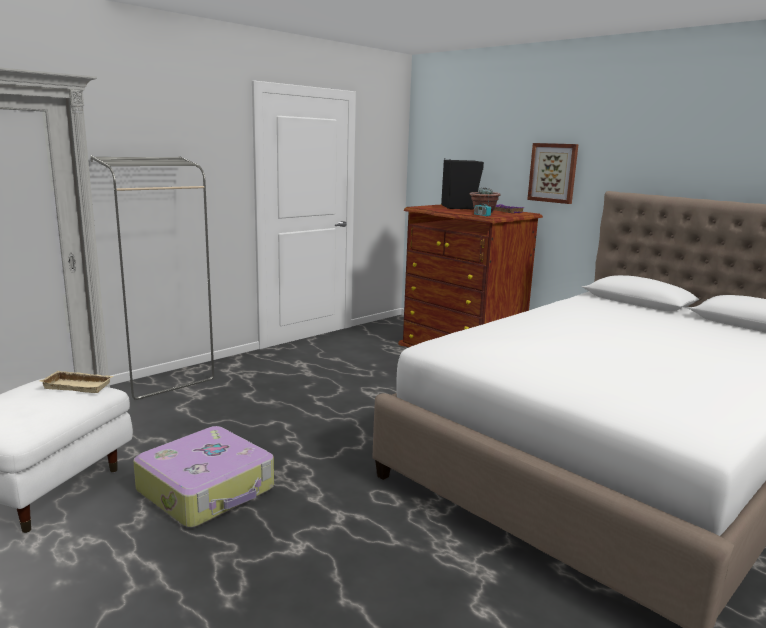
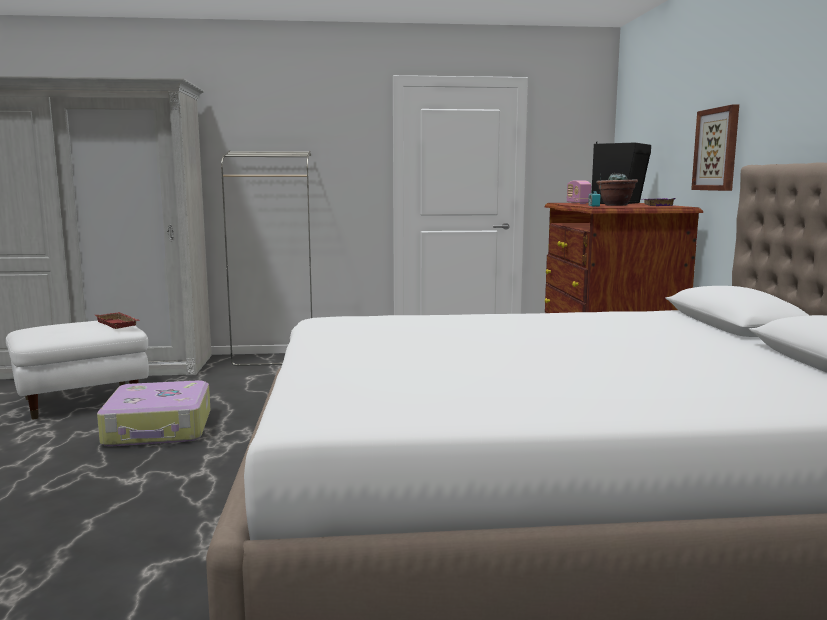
camera: 40 degrees right, 5 degrees down
beige tray [40,371,114,393] -> red tray [95,312,139,329]
none -> radio [567,180,591,204]

